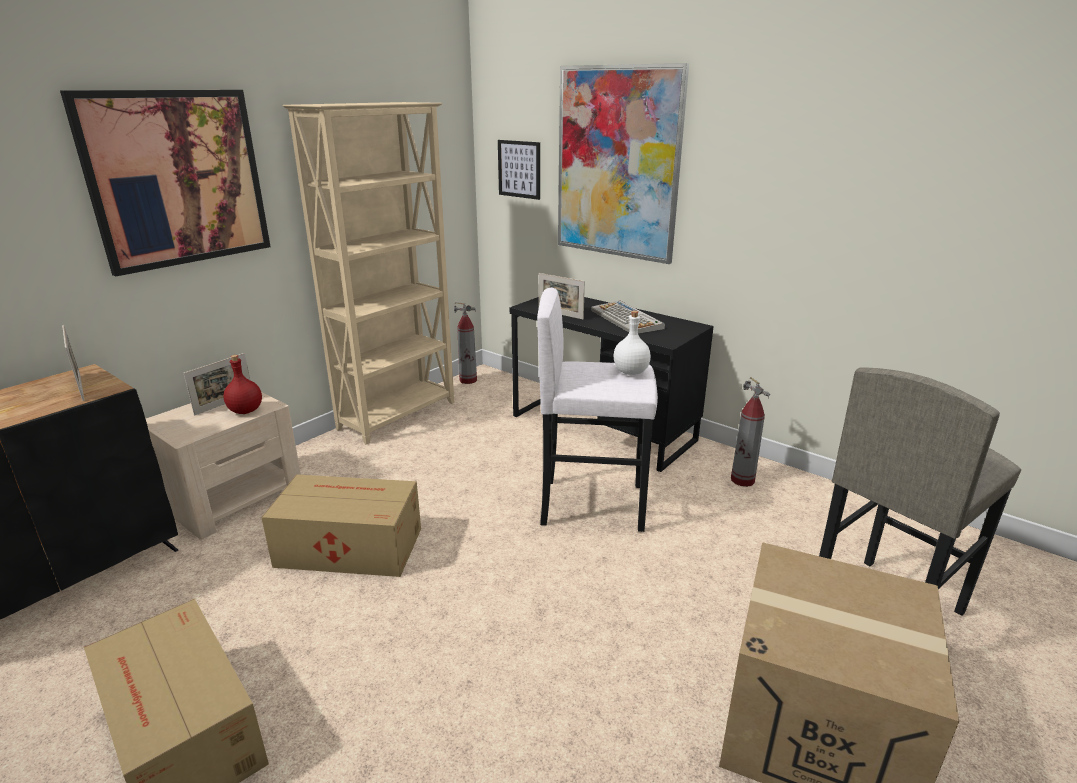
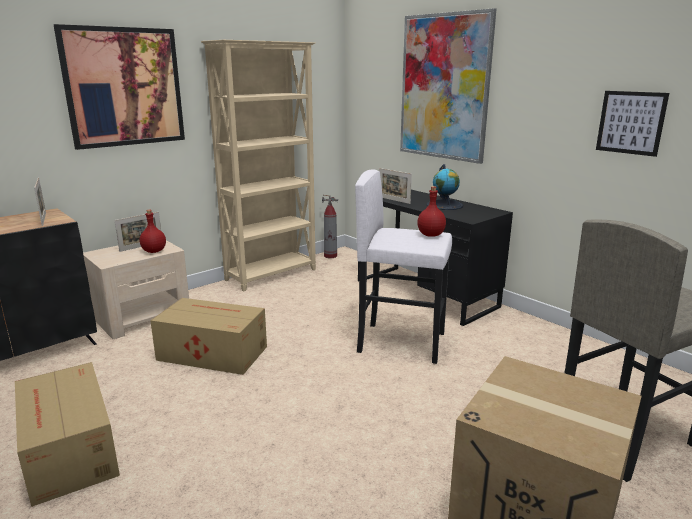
camera: 10 degrees right, 5 degrees down
picture [498,140,540,200] -> picture moved to [596,91,669,157]
keyboard [591,300,665,334] -> globe [426,164,463,210]
white bottle [614,311,651,375] -> red bottle [417,186,446,237]
fire extinguisher [731,377,770,487] -> none

